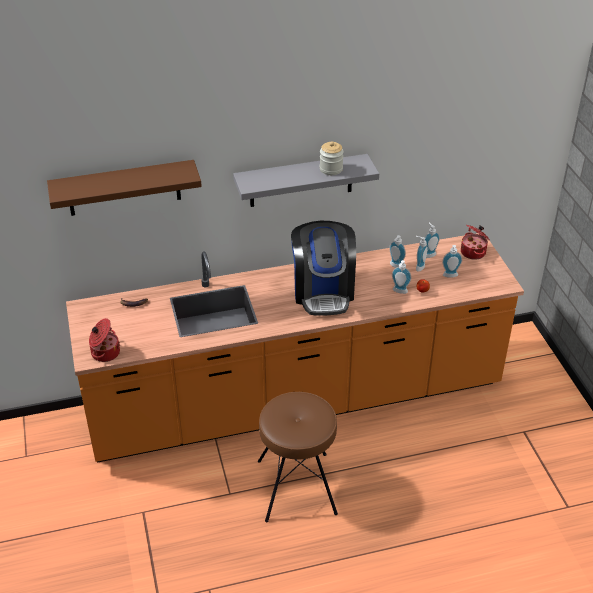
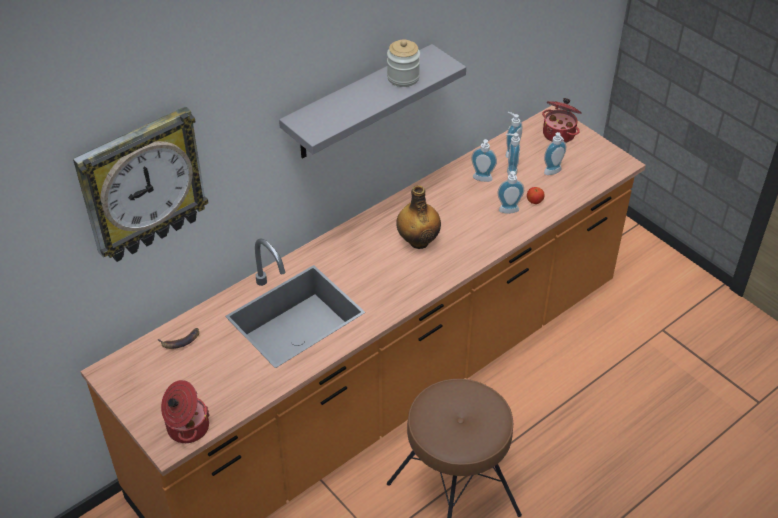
camera: 25 degrees left, 5 degrees up
brown shelf [47,160,202,216] -> wall clock [73,106,209,262]
coffee machine [291,221,356,316] -> bottle [396,185,441,249]

